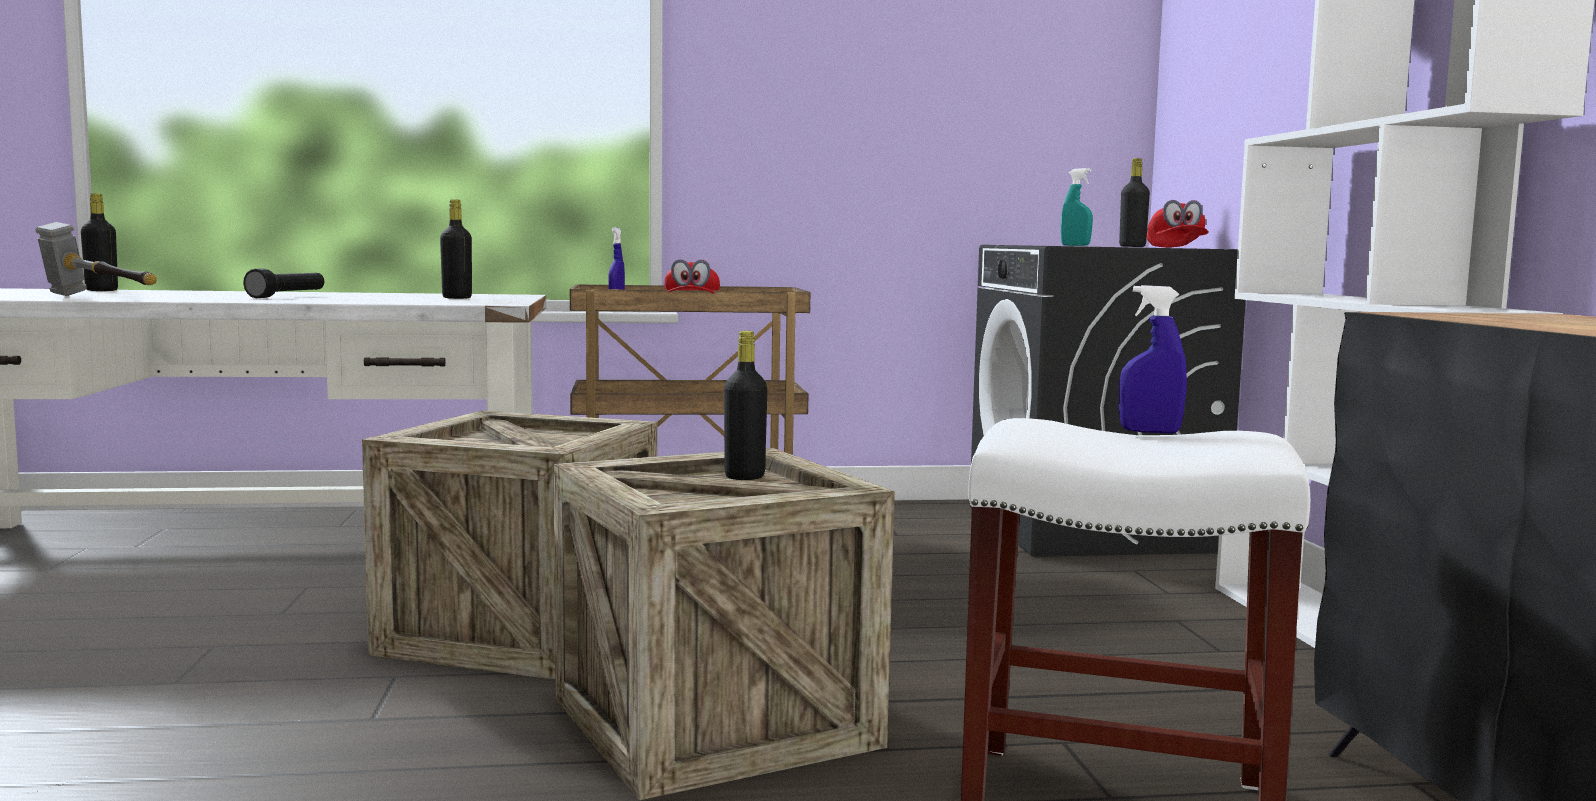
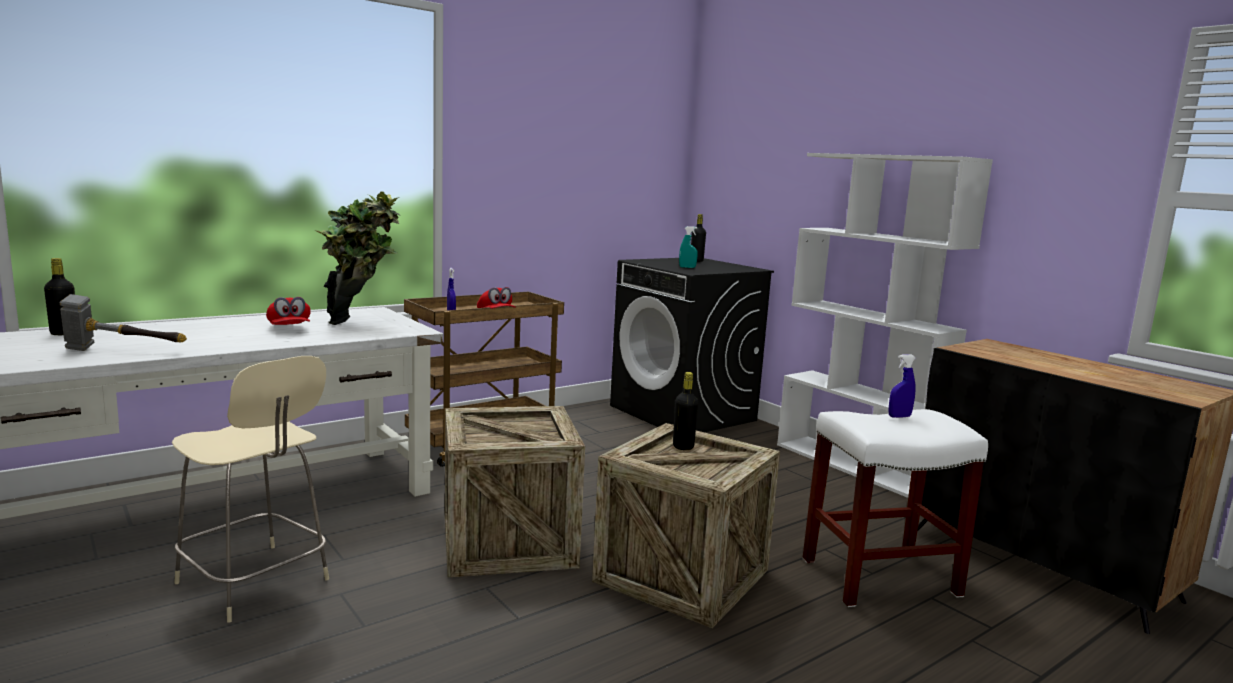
camera: 30 degrees left, 5 degrees up
black flashlight [243,268,325,298] -> none
black bottle [440,199,472,299] -> potted plant [315,192,400,325]
red cap [1147,200,1208,247] -> red cap moved to [266,297,311,325]
none -> beige chair [172,356,329,623]

